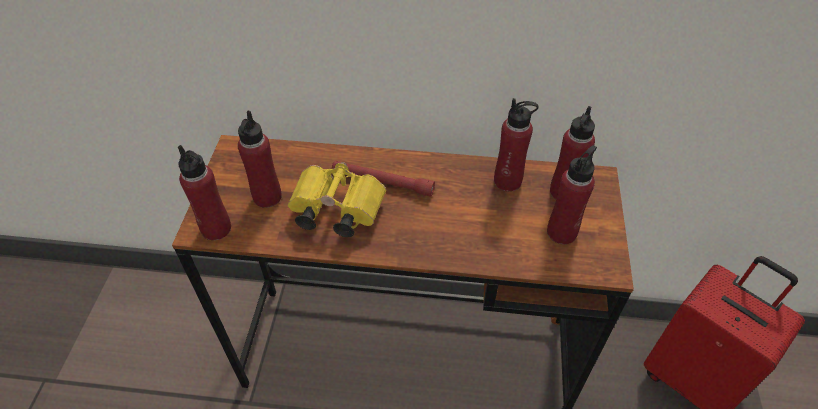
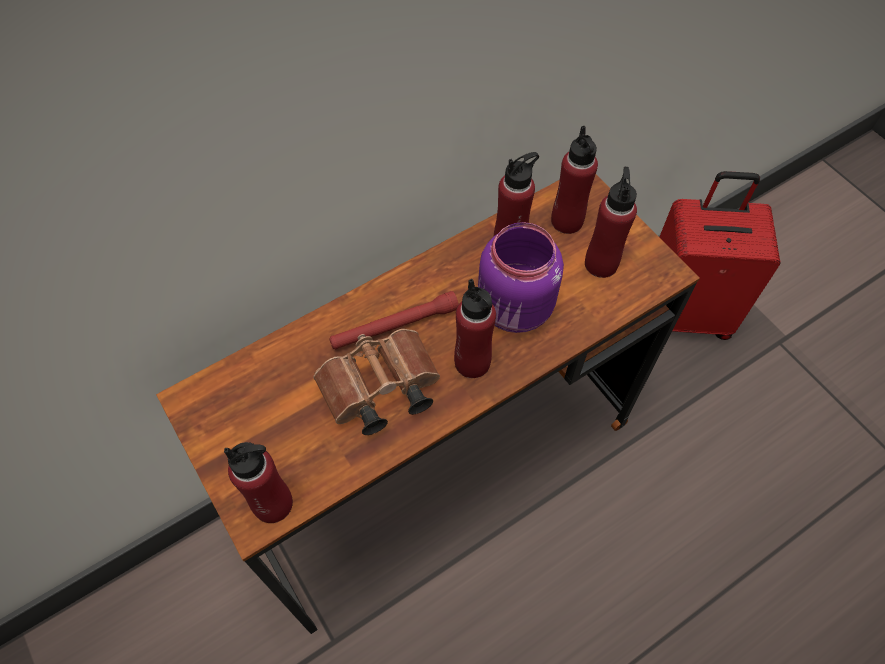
camera: 40 degrees left, 10 degrees up
red bottle [238,111,282,208] -> red bottle moved to [454,279,496,378]
yellow binoculars [288,162,386,237] -> brown binoculars [314,329,440,435]
none -> purple jar [478,222,564,333]

